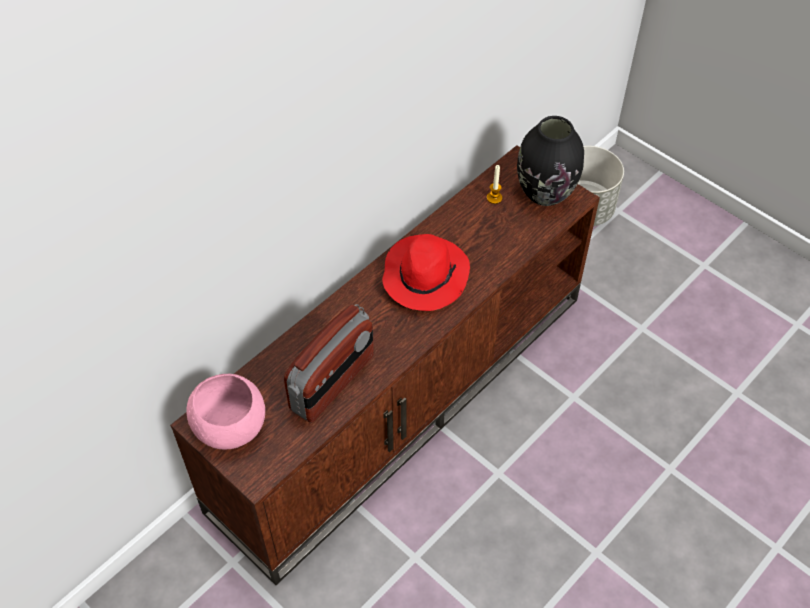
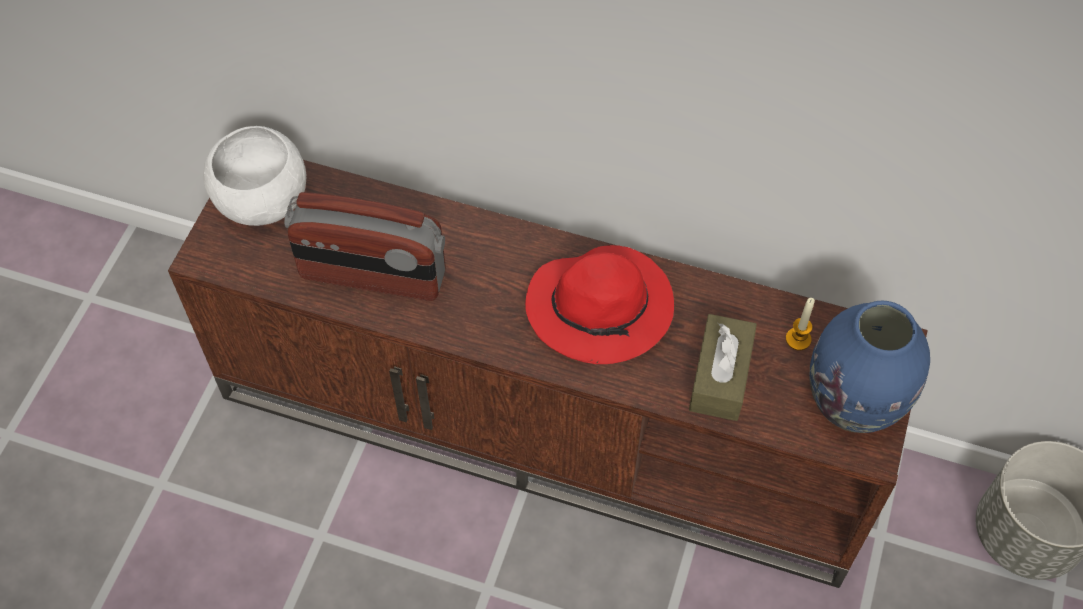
camera: 65 degrees right, 5 degrees up
pink bowl [186,373,265,449] -> white bowl [203,126,306,226]
black vase [517,116,584,206] -> blue vase [810,300,930,433]
none -> brown tissue box [689,314,757,421]

